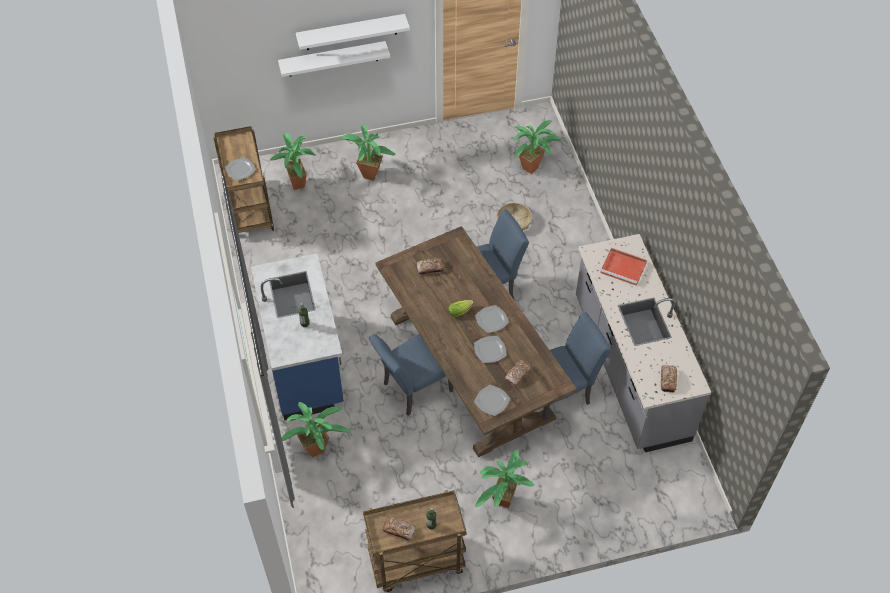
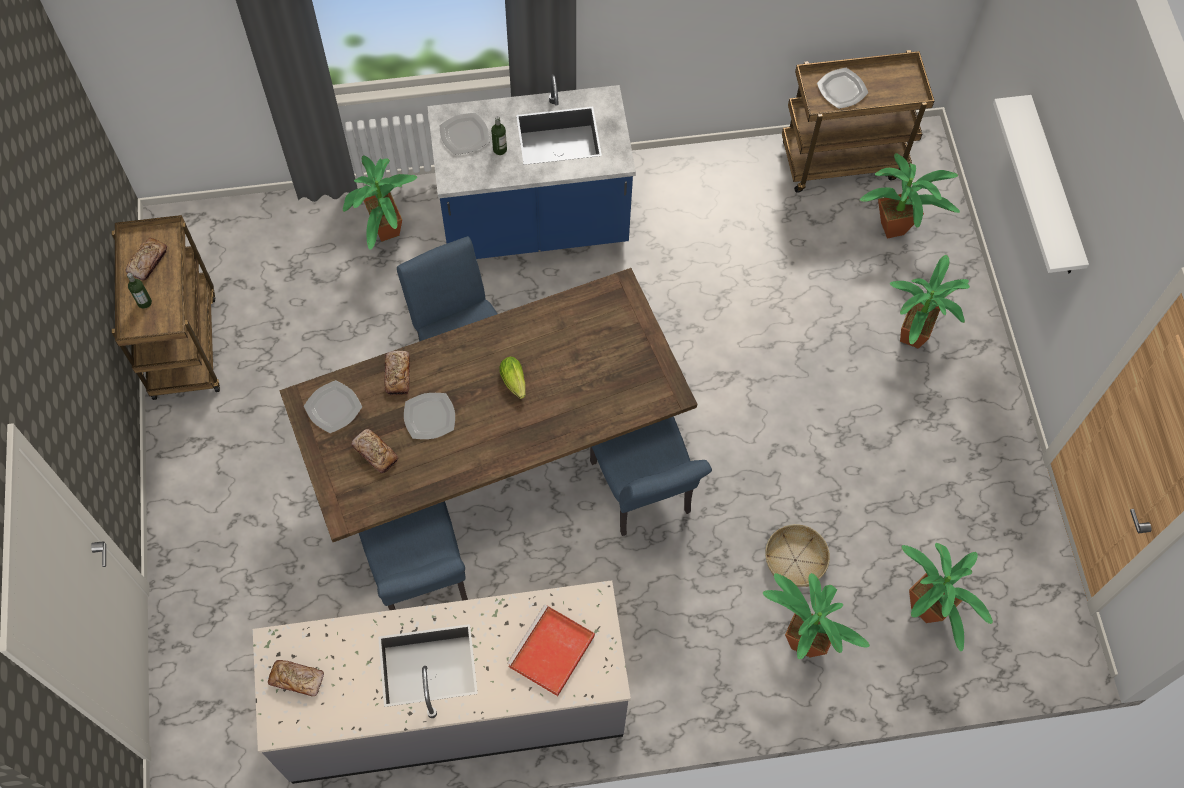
camera: 95 degrees right, 10 degrees up
white shelf [296,14,410,50] -> none
bread [417,258,445,274] -> bread moved to [384,351,410,395]
plate [475,305,509,333] -> plate moved to [439,113,490,155]
potted plant [475,449,534,508] -> potted plant moved to [763,573,870,660]

